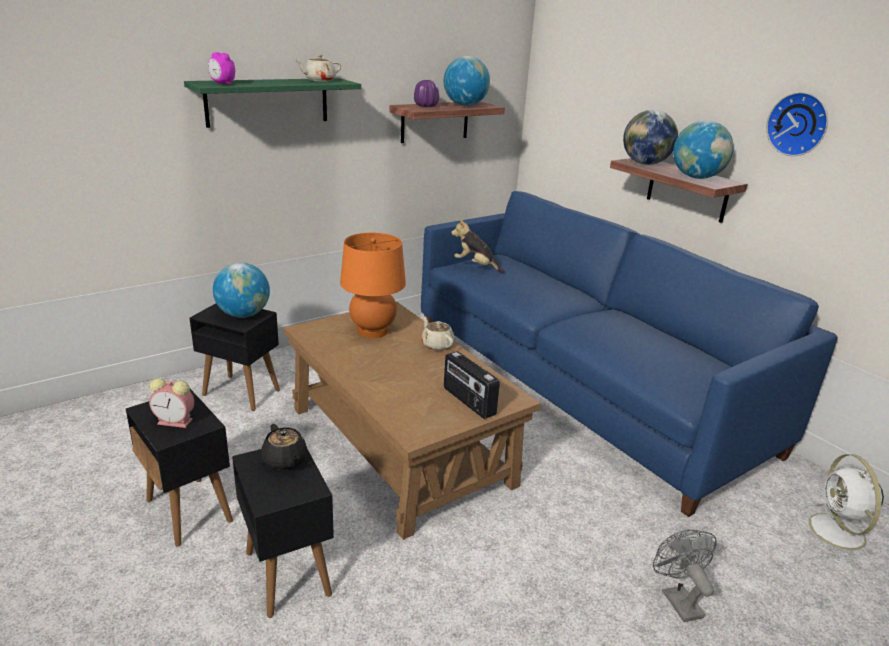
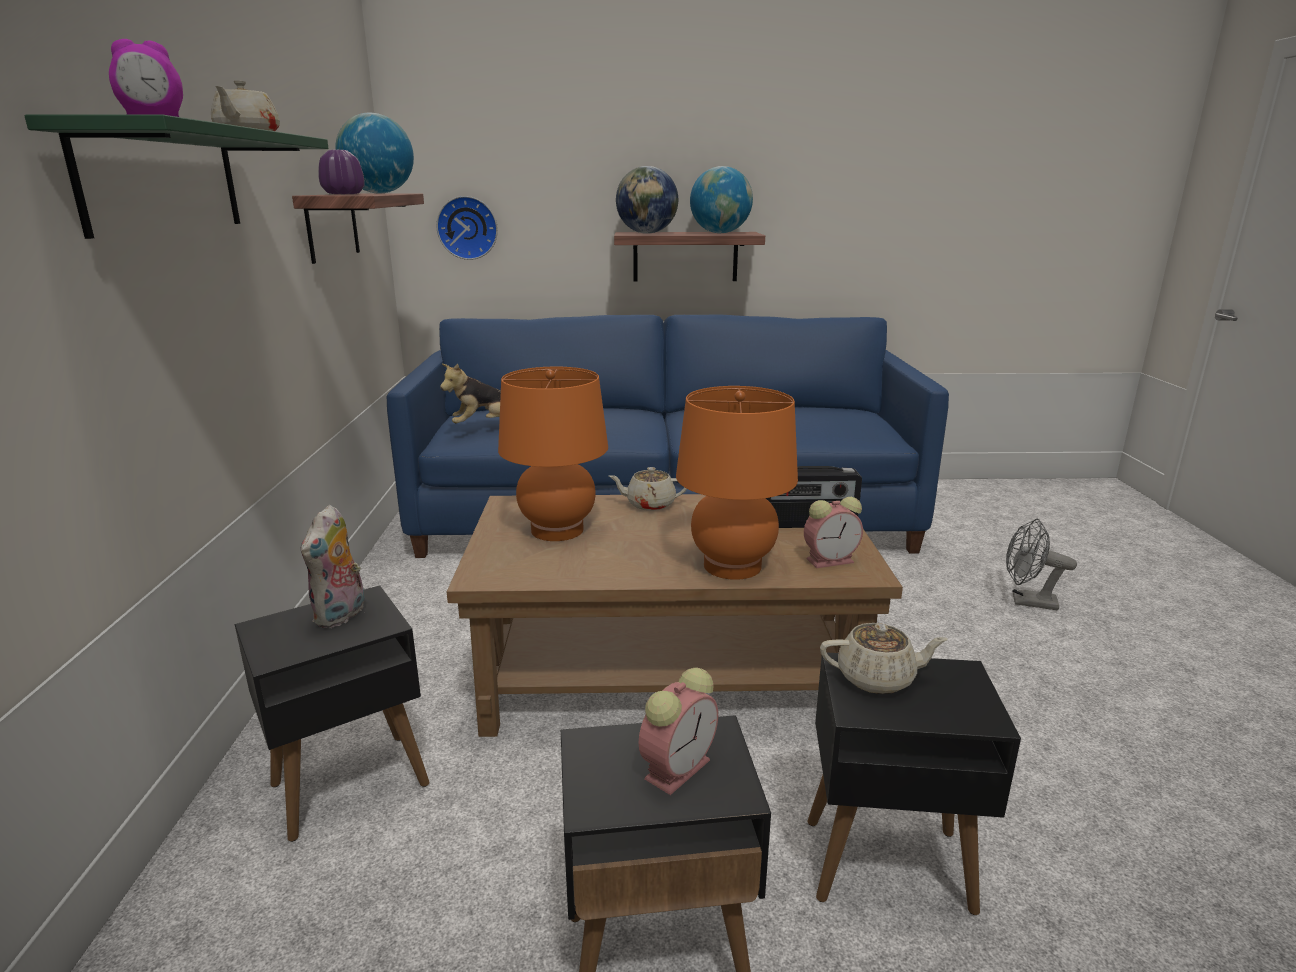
camera: 55 degrees left, 5 degrees down
globe [213,263,270,318] -> plush toy [301,505,365,628]
black teapot [261,424,308,470] -> beige teapot [820,623,948,694]
wall clock [766,92,828,156] -> wall clock moved to [436,196,498,260]
white fan [797,454,884,560] -> none
none -> orange table lamp [676,386,798,580]
none -> alarm clock [804,497,863,568]

